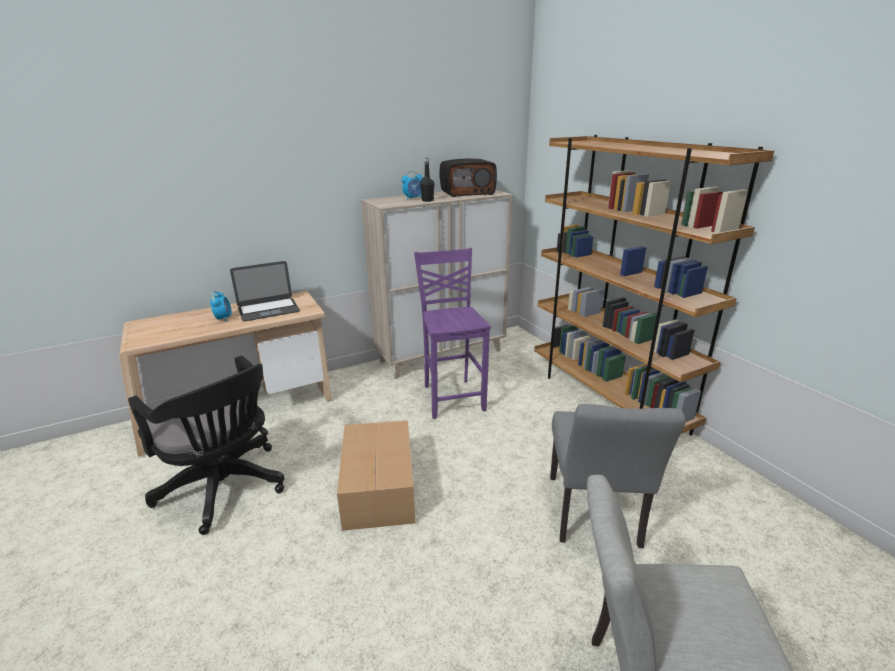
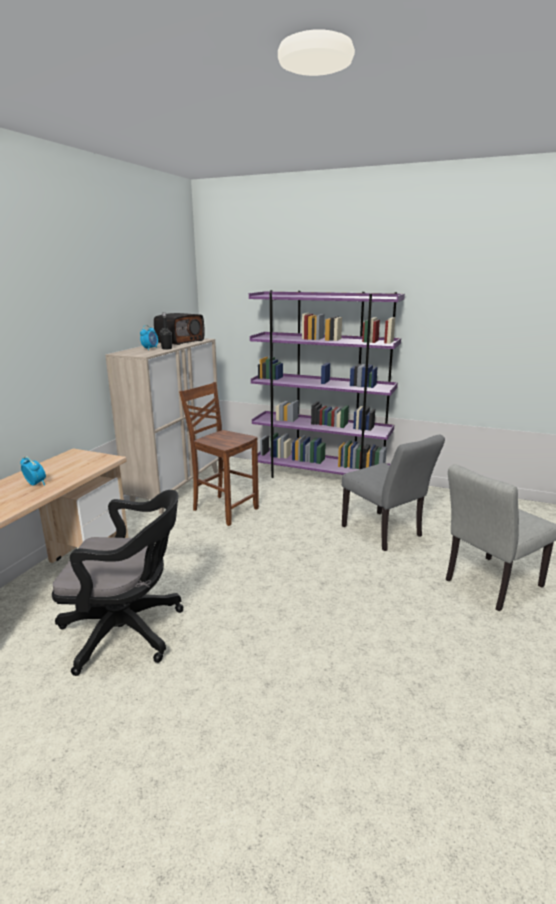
camera: 40 degrees left, 5 degrees down
laptop [230,261,300,321] -> none
cardboard box [337,420,415,531] -> none
purple chair [414,248,491,419] -> brown chair [179,382,259,526]
brown bookcase [534,135,774,435] -> purple bookcase [249,290,405,478]

